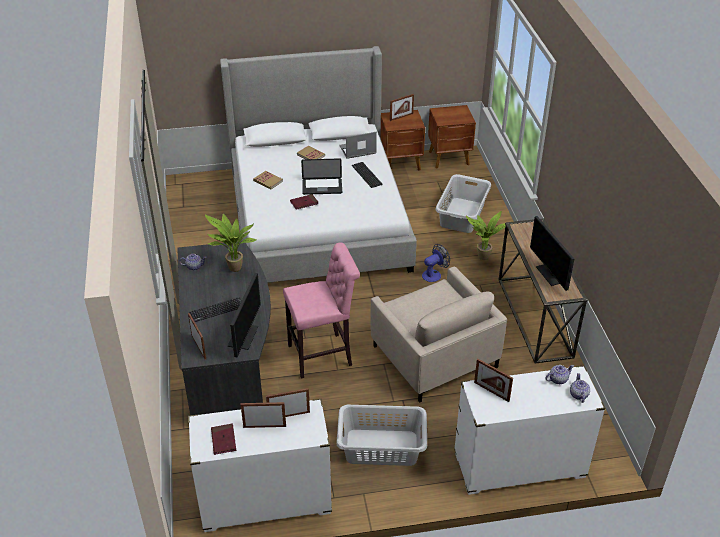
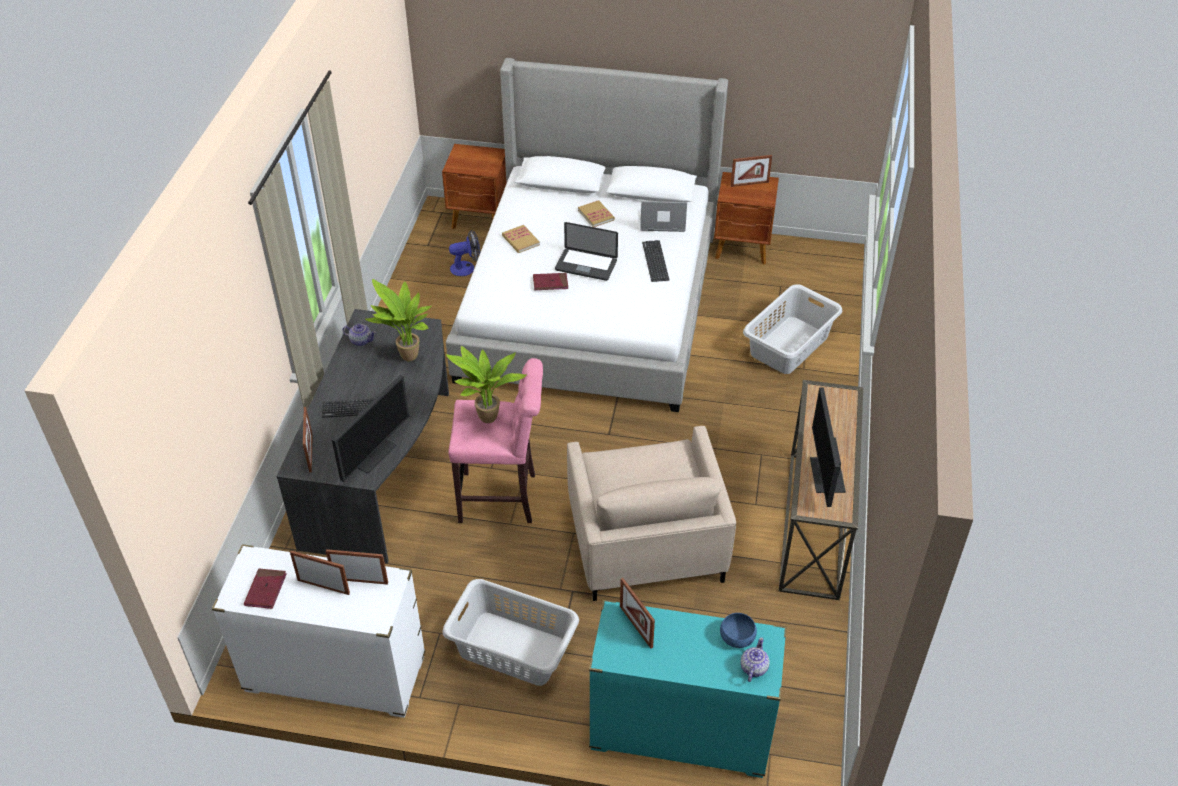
camera: 20 degrees right, 5 degrees up
fan [422,244,450,282] -> fan moved to [449,230,480,276]
brown nightstand [428,105,476,168] -> brown nightstand moved to [442,144,507,229]
white dresser [454,365,605,495] -> turquoise dresser [589,599,787,778]
potted plant [466,211,506,260] -> potted plant moved to [446,346,527,423]
teapot [546,365,574,384] -> blue bowl [720,613,757,648]

